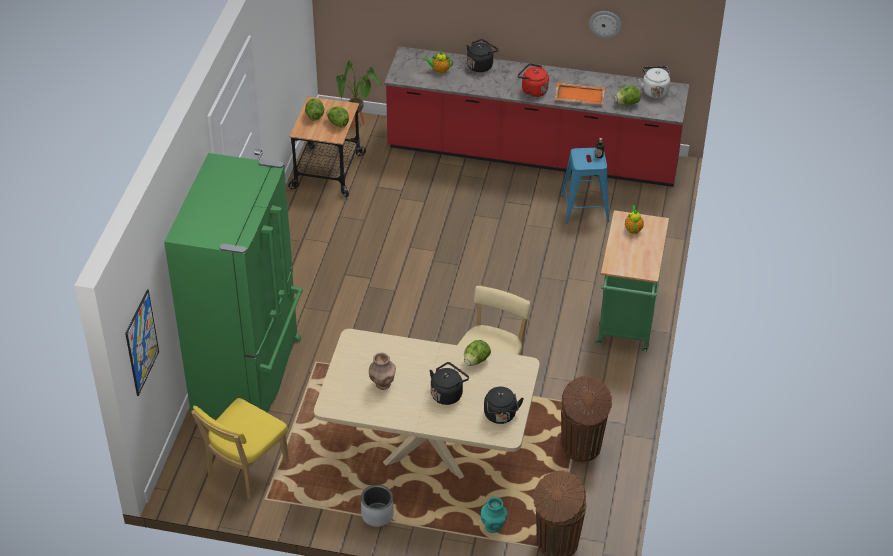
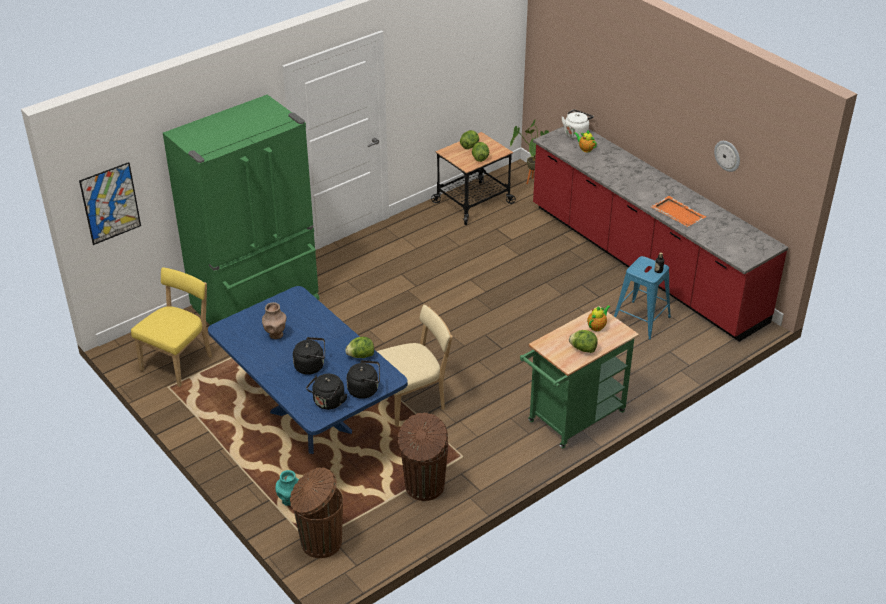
camera: 40 degrees right, 5 degrees down
yellow chair [191,398,289,499] -> yellow chair turned 135 degrees clockwise [131,268,212,387]
beige dining table [314,329,540,479] -> blue dining table [208,286,408,454]
grey planter [361,485,394,527] -> none
black kettle [467,39,499,72] -> black kettle moved to [347,360,380,399]
red kettle [517,63,549,97] -> none
lettuce [615,85,641,105] -> lettuce moved to [569,330,598,353]
white kettle [638,66,670,98] -> white kettle moved to [562,109,593,139]

